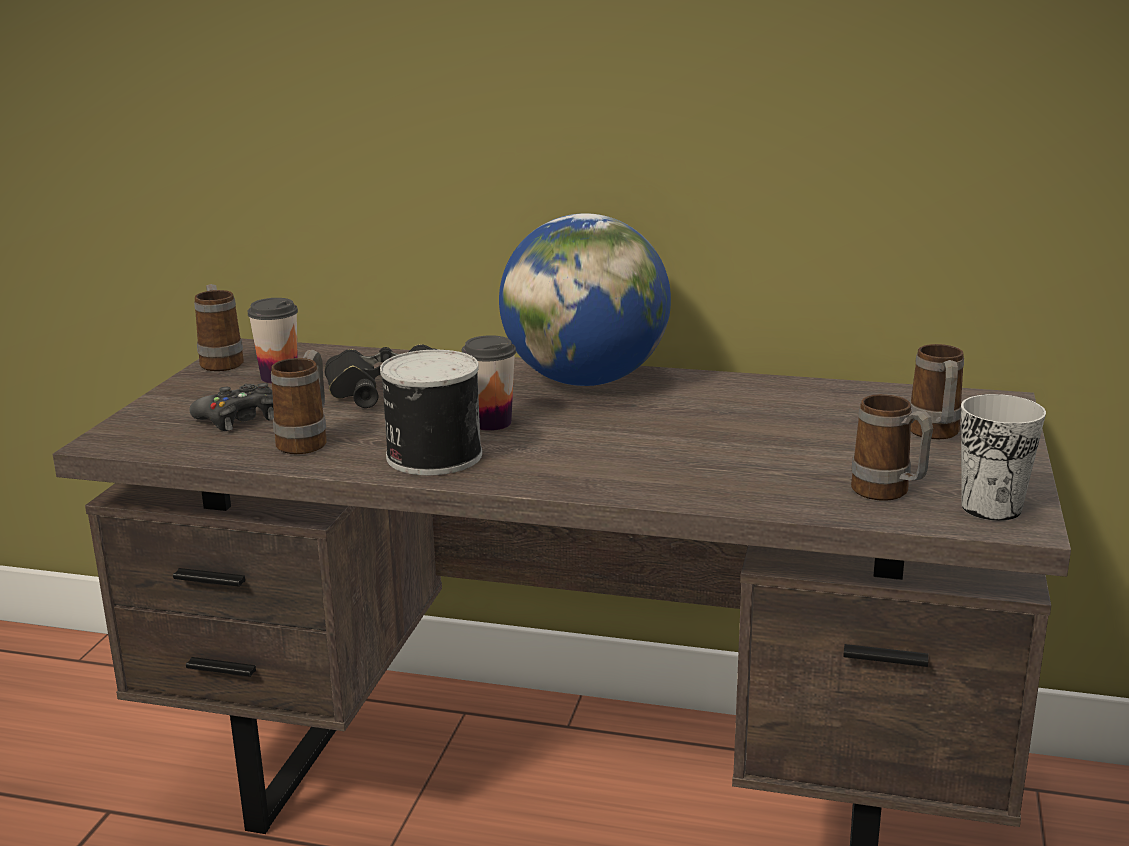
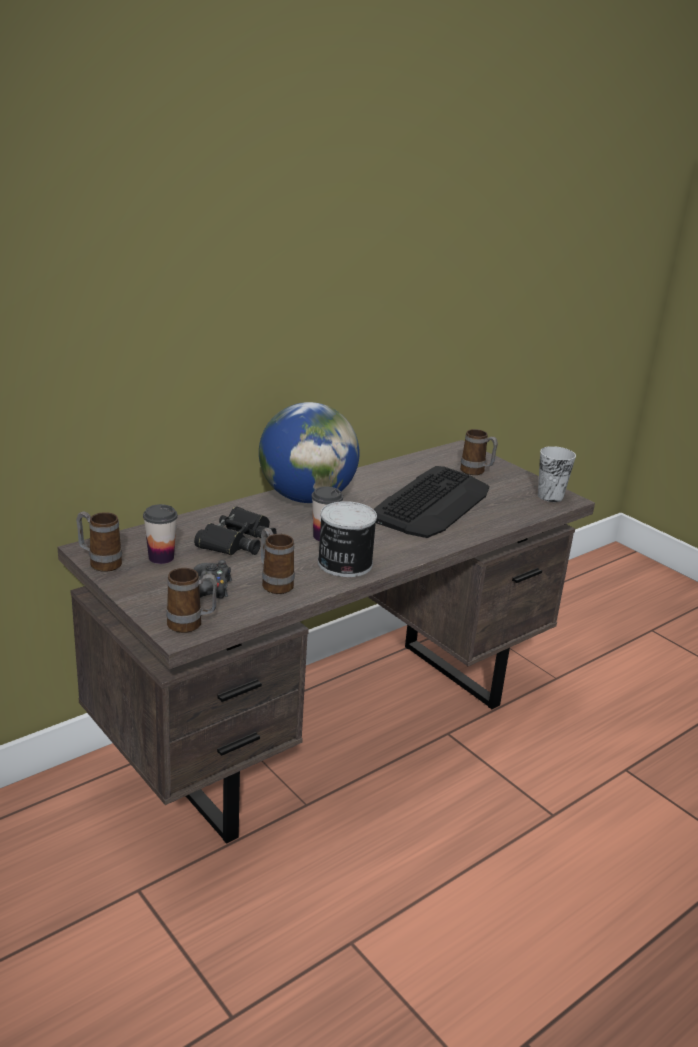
camera: 55 degrees left, 5 degrees up
mug [851,394,933,501] -> mug moved to [166,568,217,633]
none -> keyboard [374,466,489,538]

